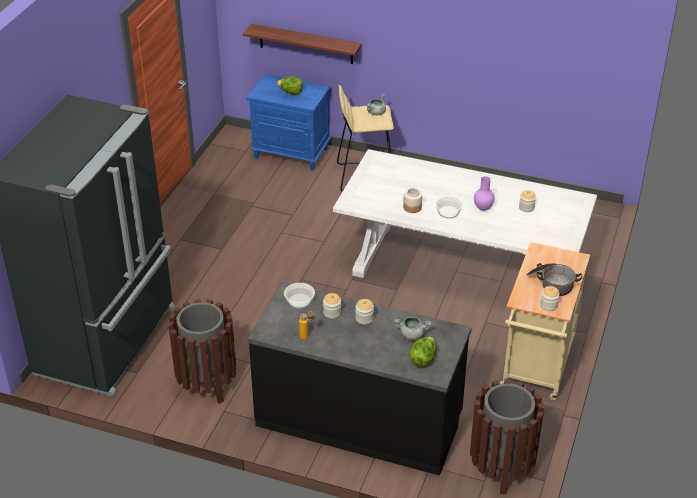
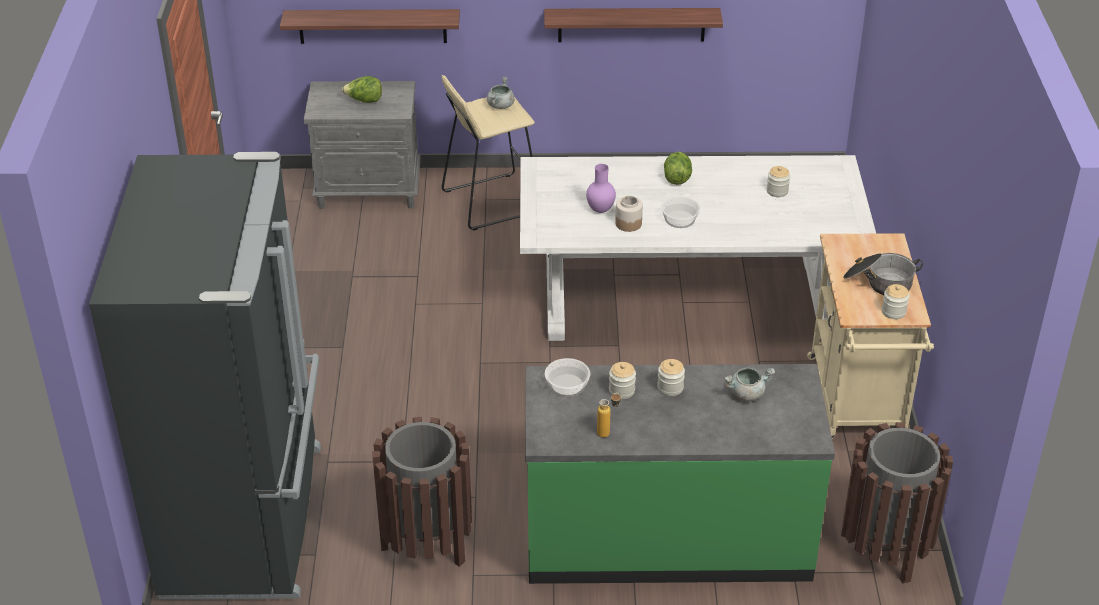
camera: 20 degrees left, 0 degrees up
blue nightstand [246,74,332,171] -> grey nightstand [304,81,421,209]
black counter [248,282,472,476] -> green counter [525,364,835,584]
lettuce [409,337,436,367] -> lettuce moved to [664,152,692,185]
purple vase [474,176,495,211] -> purple vase moved to [586,164,616,213]
none -> shelf [544,8,723,42]

